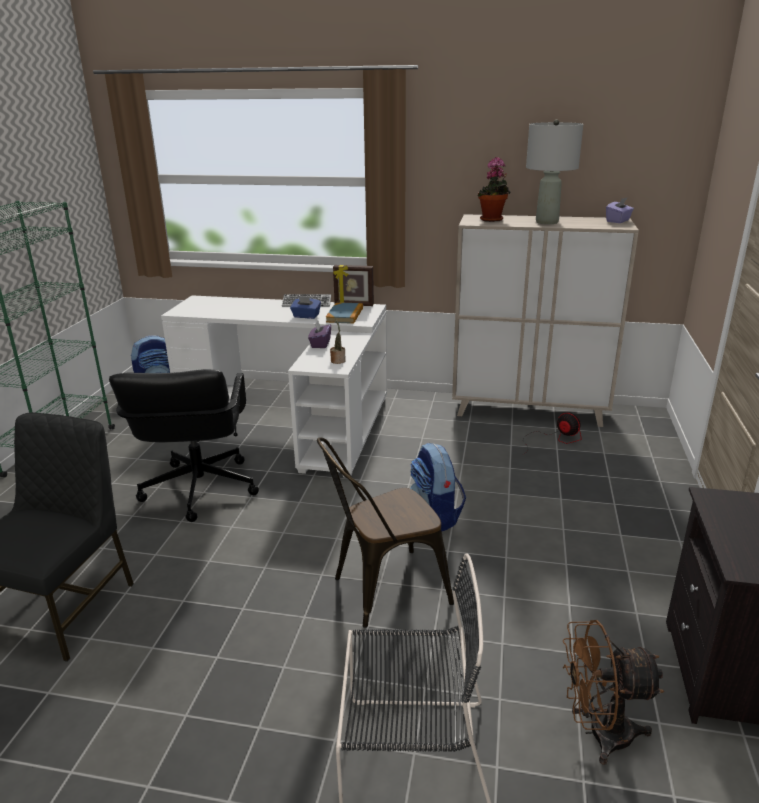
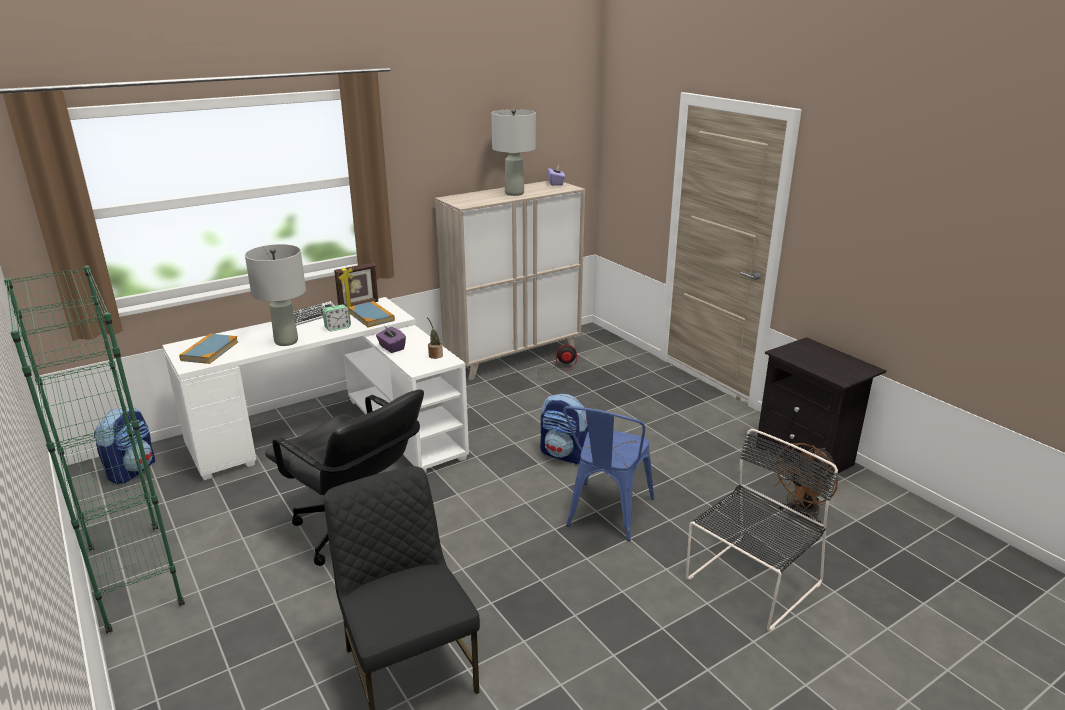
camera: 45 degrees left, 0 degrees up
blue tissue box [290,296,321,319] -> alarm clock [323,305,351,331]
brown chair [317,437,454,628] -> blue chair [563,406,654,541]
potted plant [477,157,511,222] -> none
none -> book [179,334,238,364]
none -> grey table lamp [245,244,306,346]

